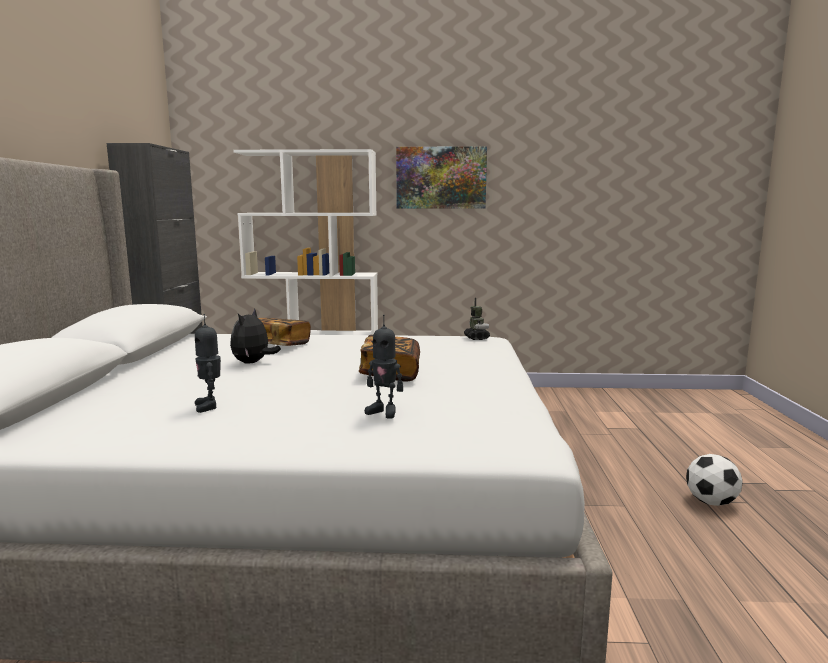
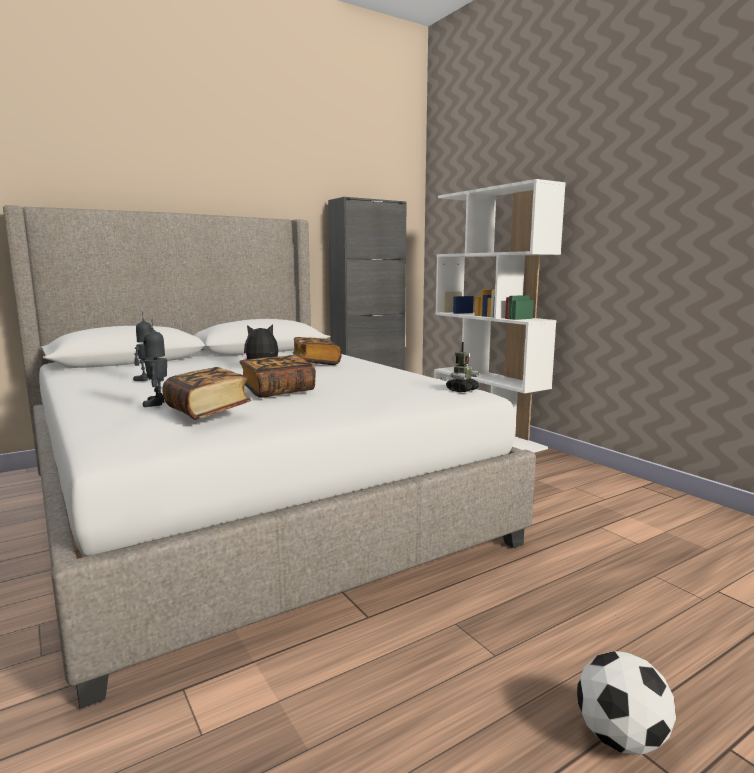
camera: 55 degrees right, 0 degrees up
picture [396,146,487,208] -> none
none -> book [163,367,251,420]

